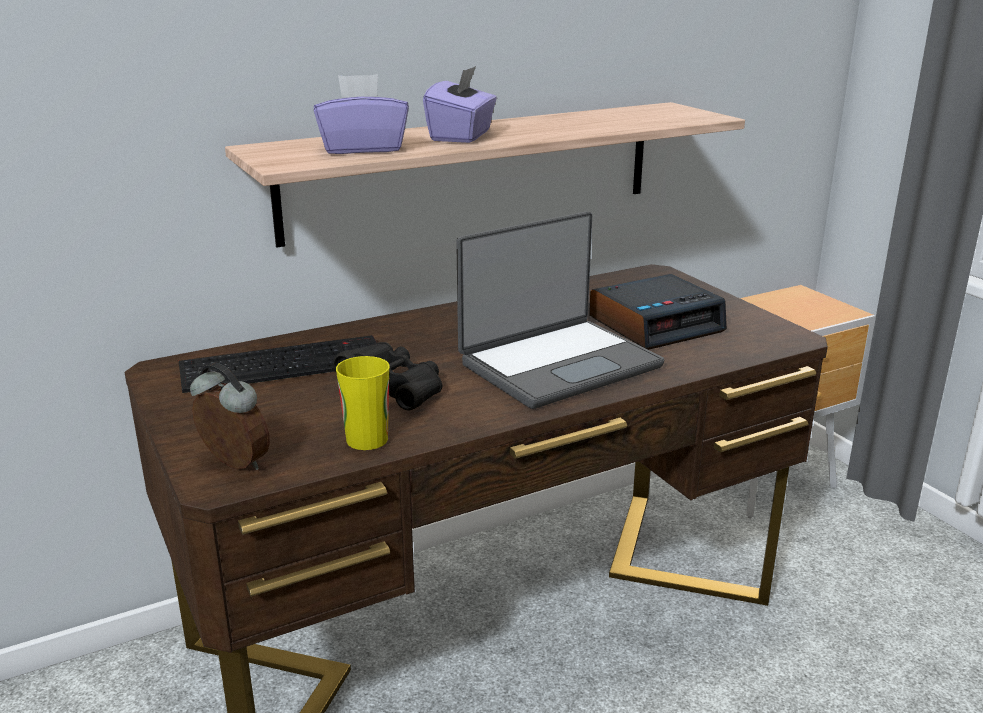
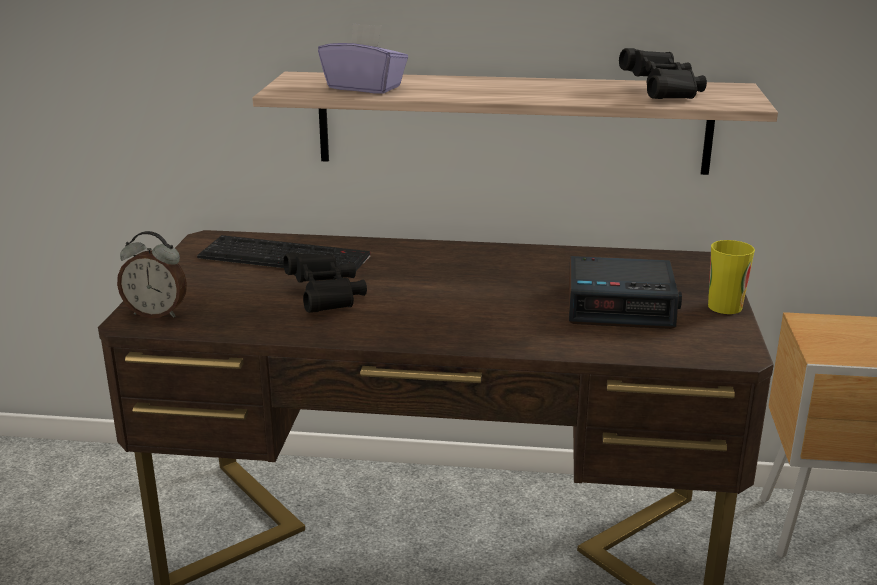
camera: 35 degrees right, 0 degrees up
alarm clock [190,363,270,470] -> alarm clock turned 120 degrees clockwise [117,231,187,318]
cup [336,356,390,450] -> cup moved to [708,240,755,314]
purple tissue box [423,66,497,143] -> none
laptop [456,211,664,409] -> none
none -> black binoculars [619,48,707,99]

